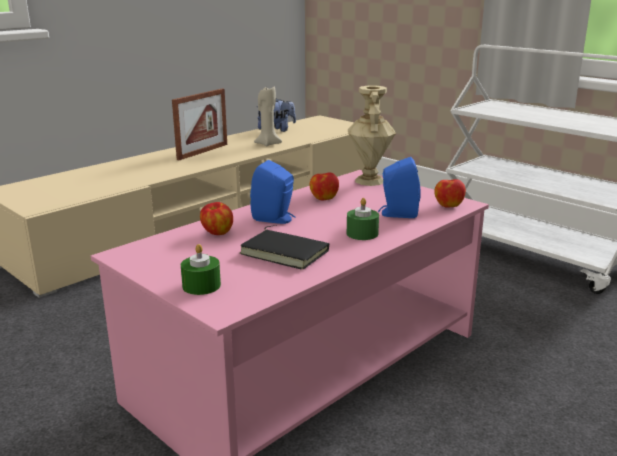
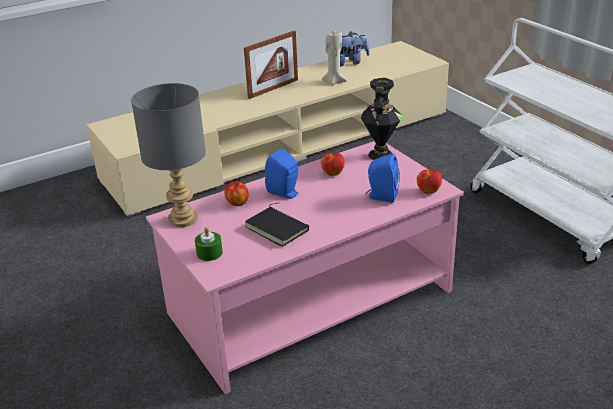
camera: 15 degrees right, 10 degrees up
green candle [347,198,379,240] -> none
beige vase [348,86,396,186] -> black vase [361,78,402,160]
none -> grey table lamp [131,83,206,227]

